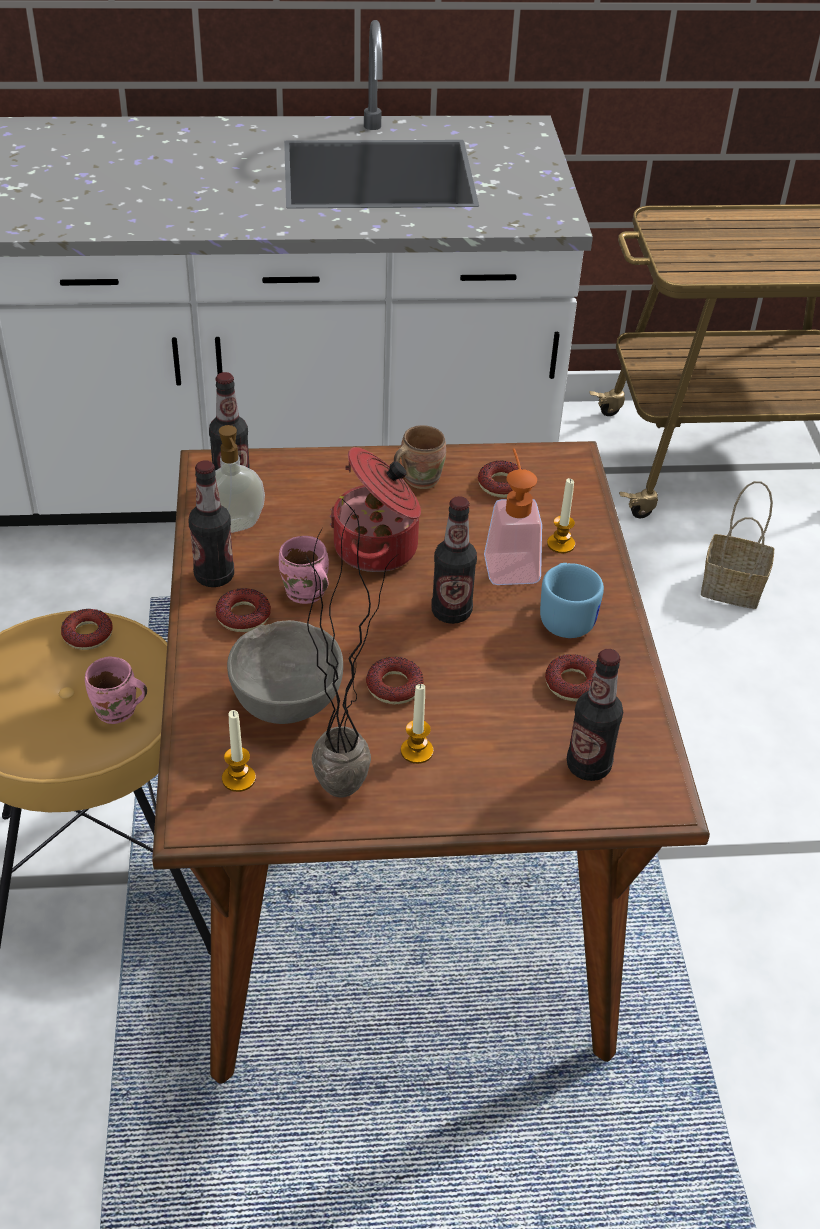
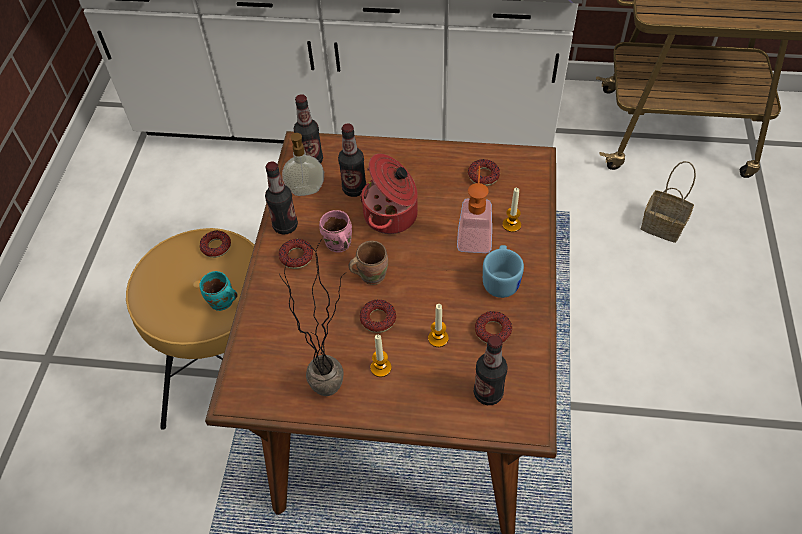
camera: 15 degrees right, 10 degrees up
pink mug [85,657,147,724] -> turquoise mug [199,271,238,311]
candle [222,710,256,792] -> candle moved to [428,304,449,347]
grey bowl [227,620,343,724] -> none
brown mug [394,425,446,489] -> brown mug moved to [349,241,388,285]
bottle [432,496,477,624] -> bottle moved to [338,123,366,197]

